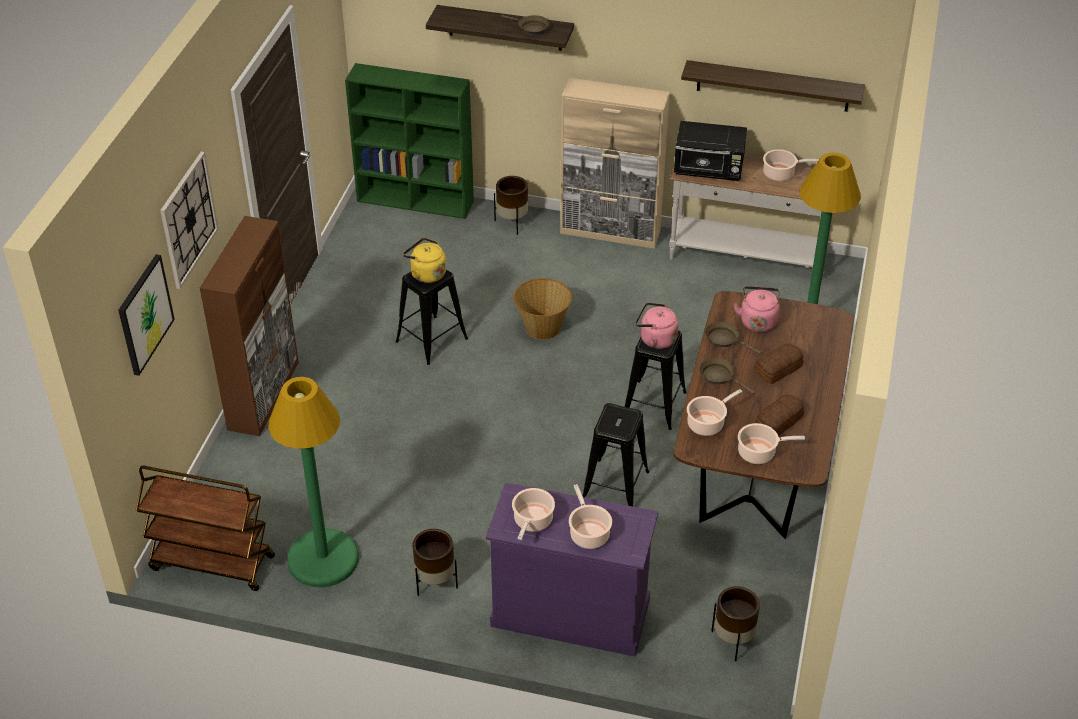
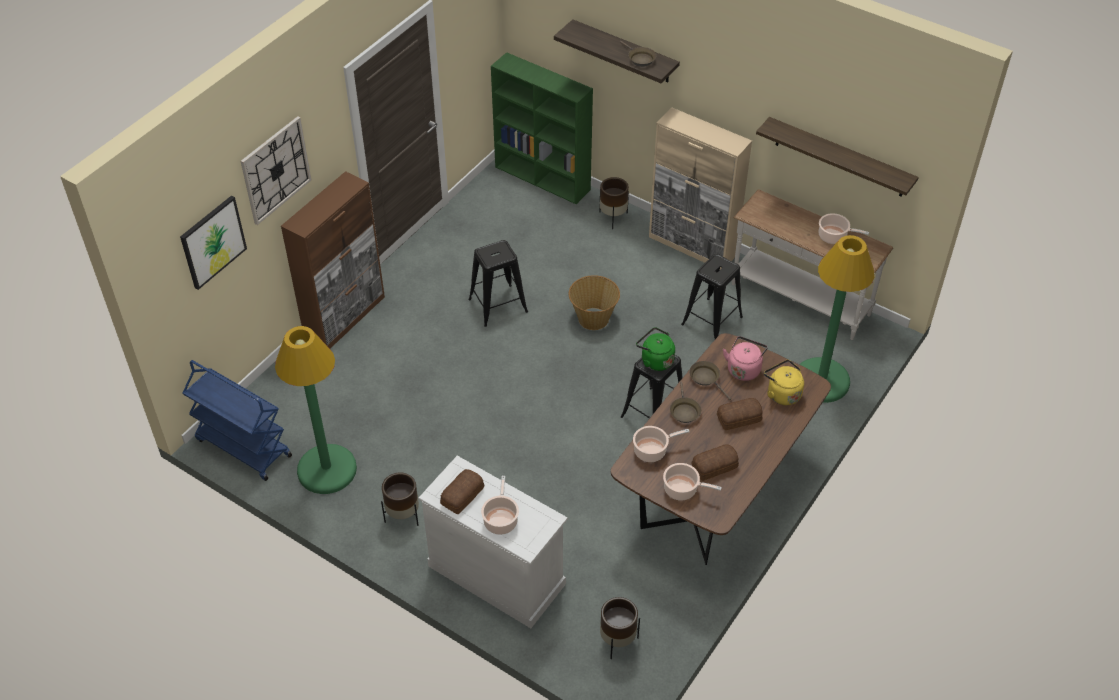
camera: 20 degrees right, 5 degrees up
brown cart [136,466,275,591] -> blue cart [183,360,292,481]
yellow kettle [403,238,446,283] -> yellow kettle moved to [764,360,804,405]
purple dresser [486,482,658,657] -> white dresser [418,455,568,628]
cooking pot [512,488,555,540] -> bread [440,469,484,515]
black stool [583,403,649,506] -> black stool moved to [681,254,743,339]
pink kettle [636,302,678,349] -> green kettle [636,327,675,371]
black microwave [674,121,747,181] -> none
brown frying pan [699,358,755,394] -> brown frying pan turned 150 degrees counterclockwise [670,382,701,423]

